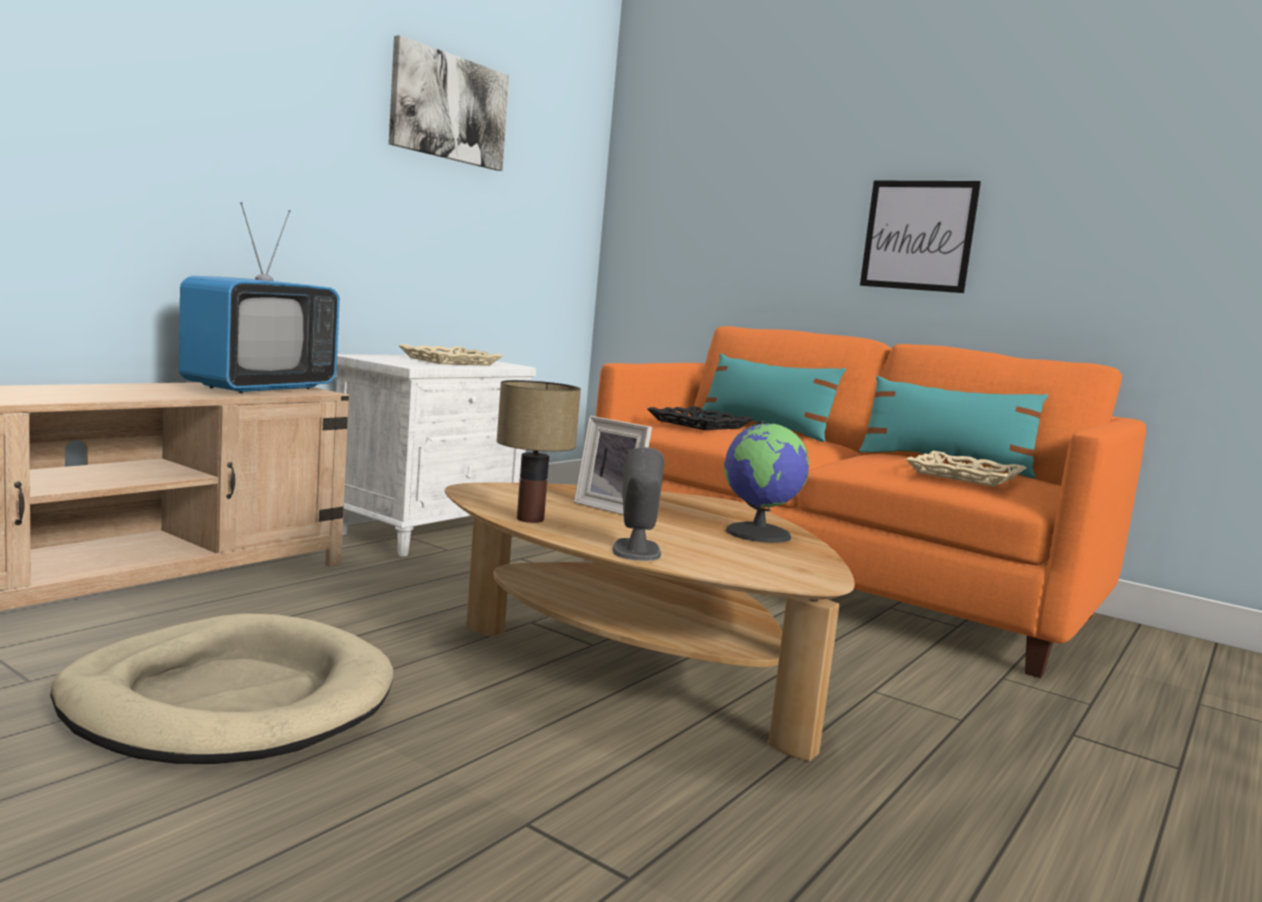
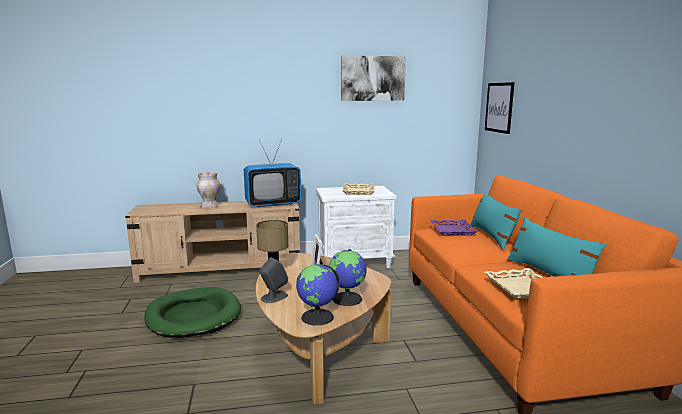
camera: 45 degrees right, 5 degrees up
beige dog bed [50,613,393,764] -> green dog bed [144,287,241,338]
black tray [647,406,754,430] -> purple tray [430,219,478,236]
picture [860,181,981,293] -> picture moved to [485,82,514,134]
none -> vase [196,172,220,208]
none -> globe [296,264,340,326]

